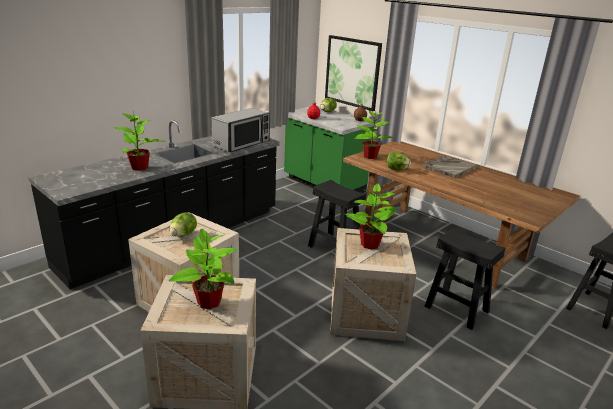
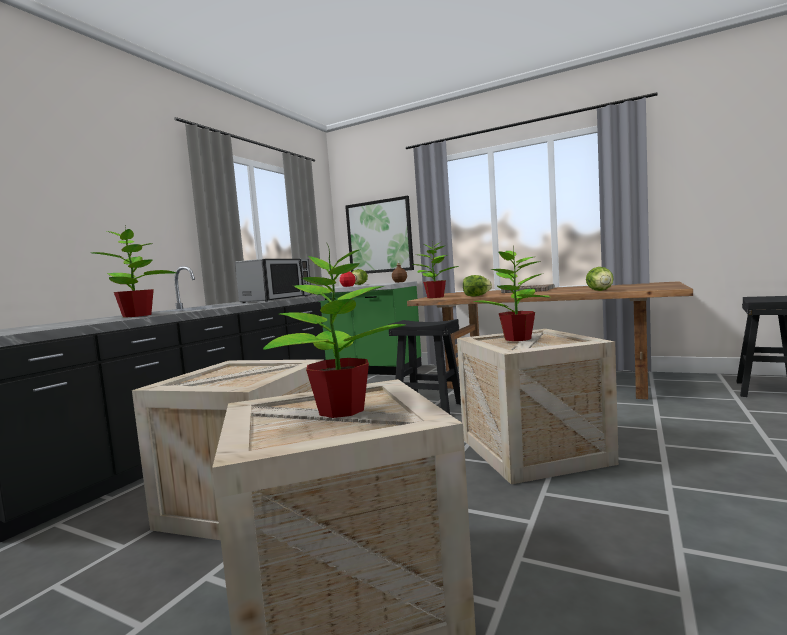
camera: 15 degrees left, 20 degrees down
lettuce [170,212,197,237] -> lettuce moved to [586,267,614,291]
black stool [425,228,505,330] -> none

